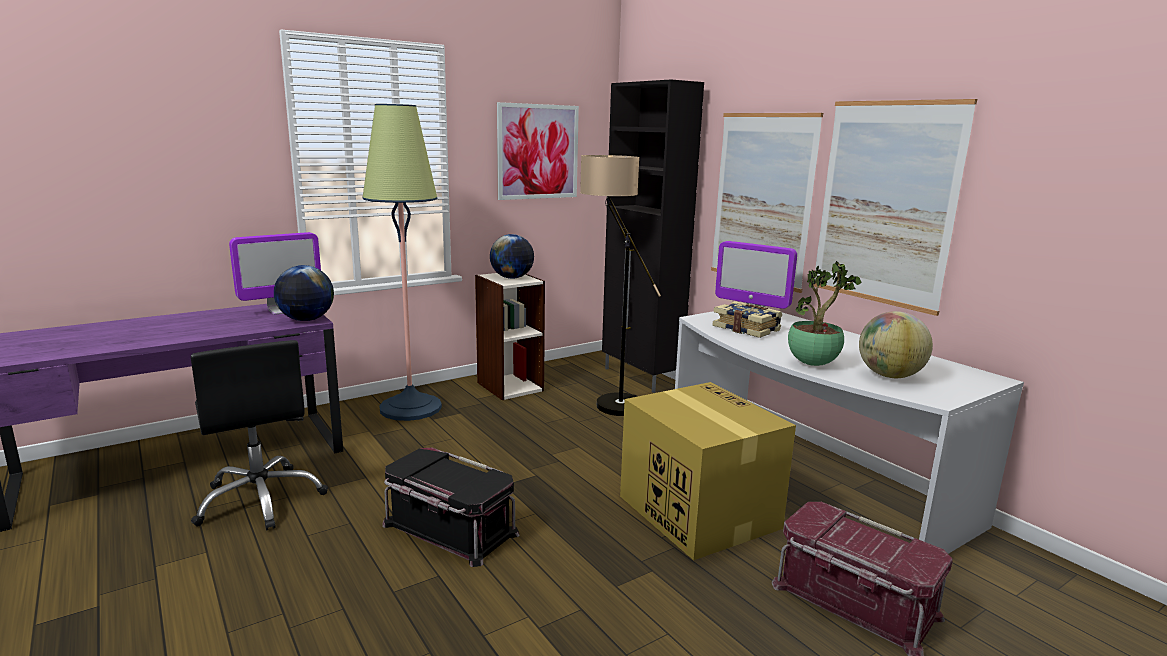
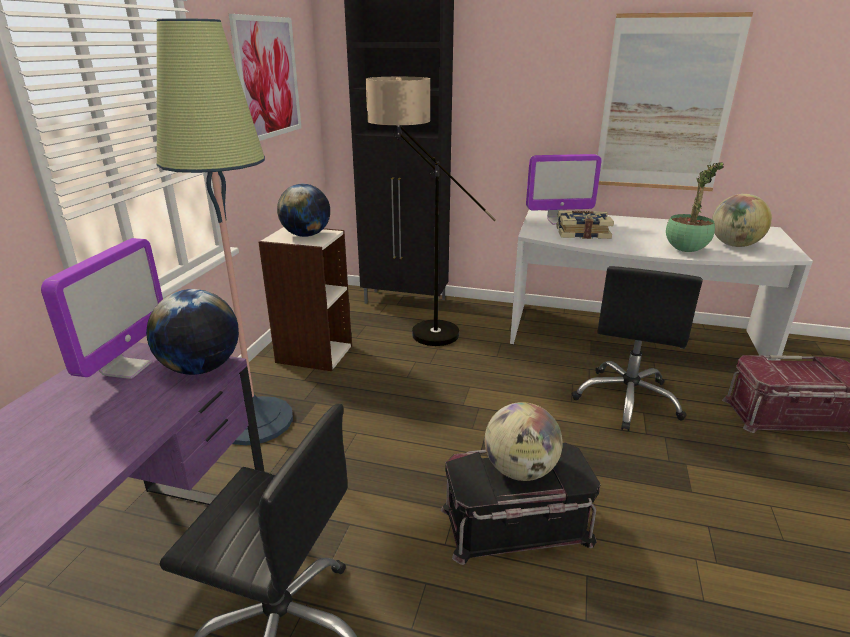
camera: 40 degrees left, 10 degrees up
cardboard box [620,382,796,560] -> black office chair [572,266,703,431]
picture [711,113,823,293] -> none
none -> globe [485,402,563,481]

